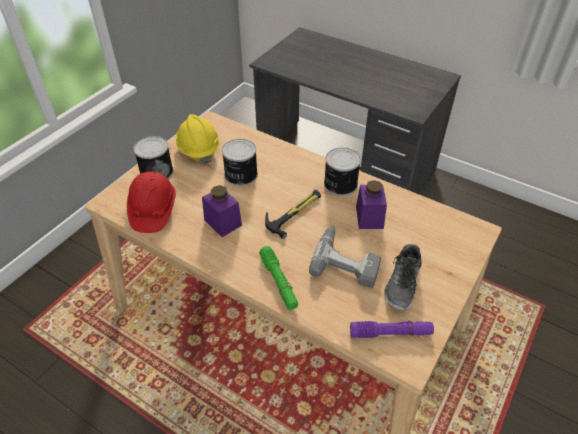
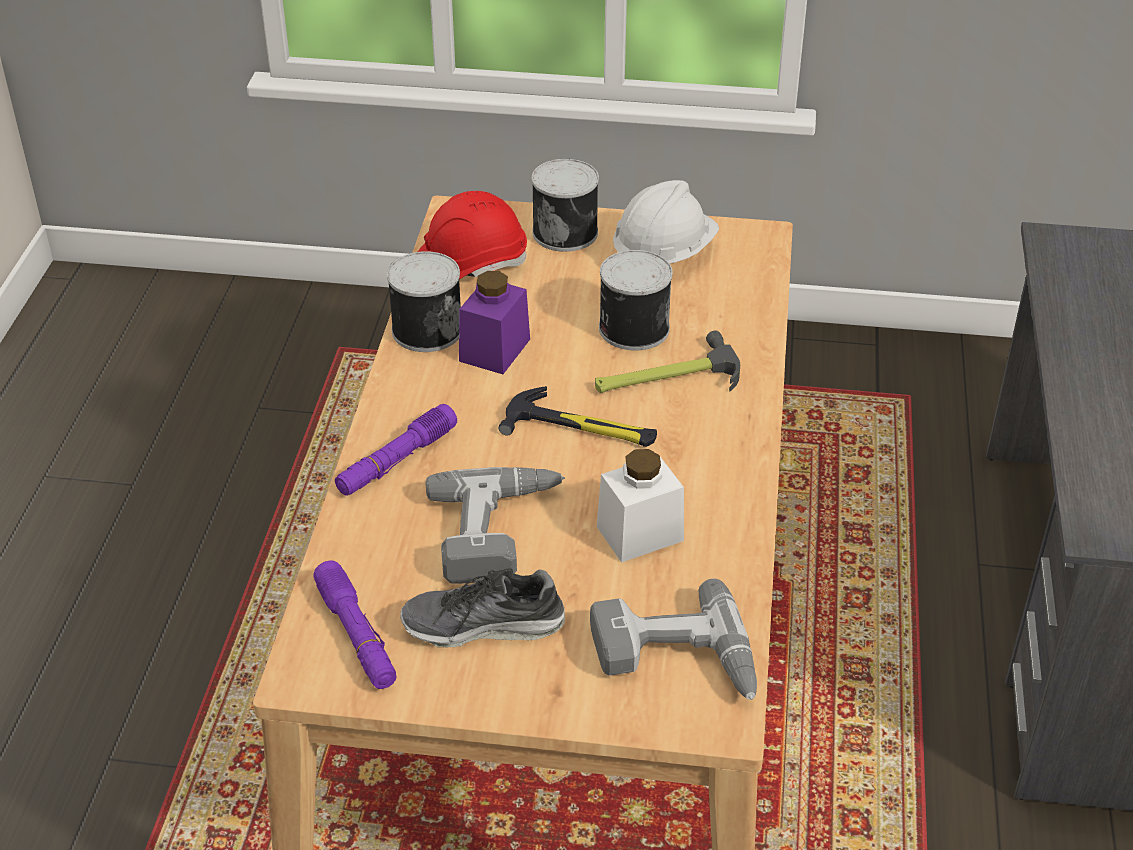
camera: 65 degrees right, 5 degrees down
yellow hard hat [176,114,220,164] -> white hard hat [613,180,719,263]
green flashlight [259,246,298,310] -> purple flashlight [335,404,457,496]
can [324,147,361,196] -> can moved to [387,251,461,352]
purple jar [356,180,387,229] -> white jar [597,449,684,562]
none -> power drill [590,578,757,700]
none -> hammer [595,330,740,393]

